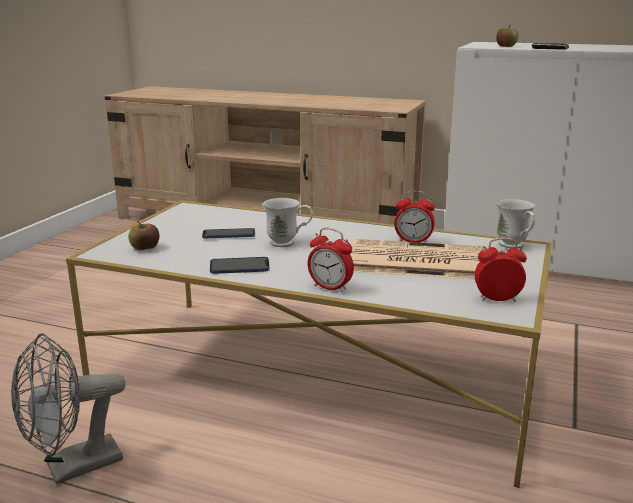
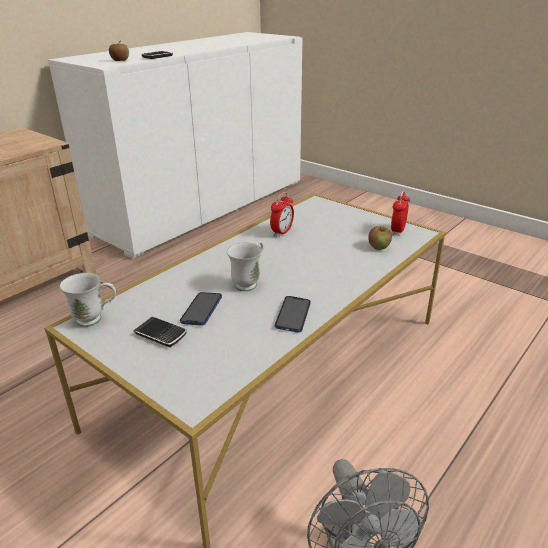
camera: 70 degrees left, 10 degrees up
apple [128,221,159,250] -> apple moved to [368,226,392,250]
alarm clock [308,228,354,293] -> none
newspaper [350,239,489,279] -> none
white mug [497,199,535,248] -> white mug moved to [60,273,116,327]
none -> phone [134,317,187,347]

